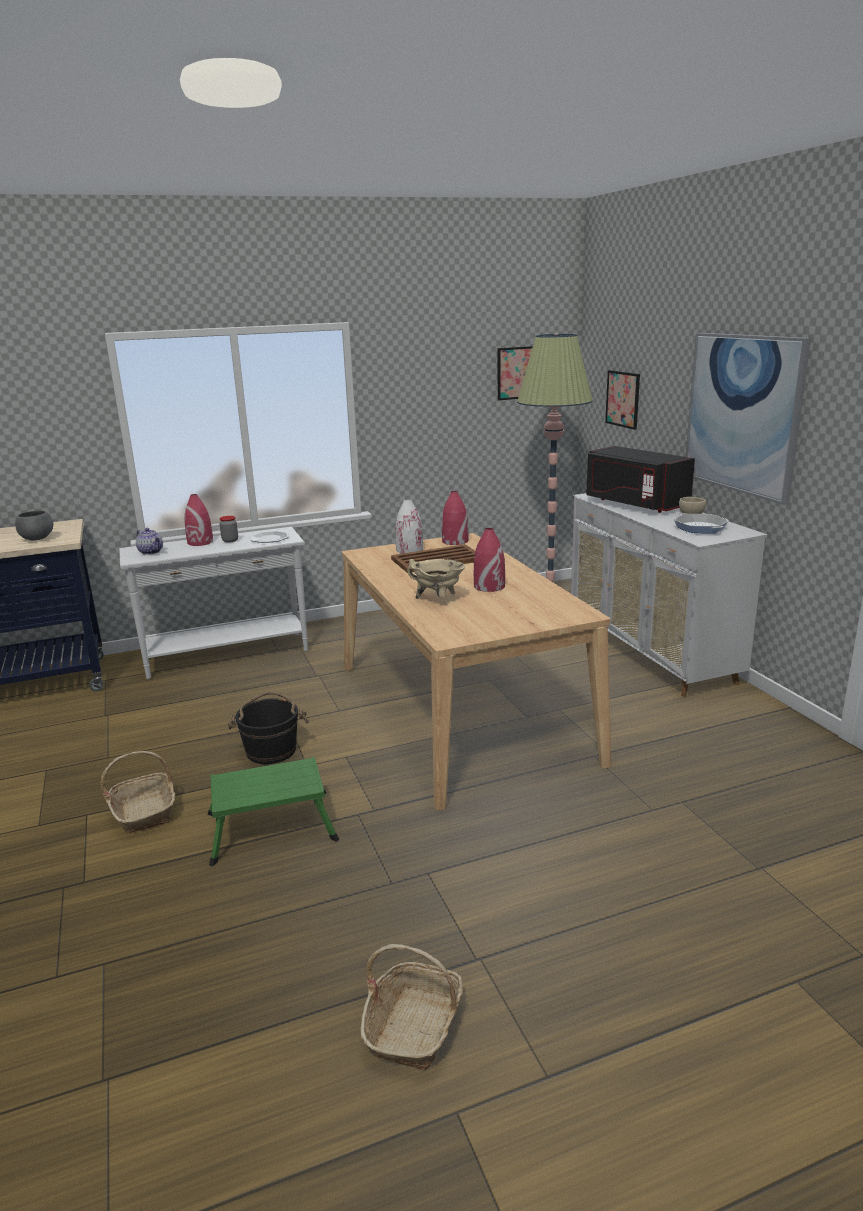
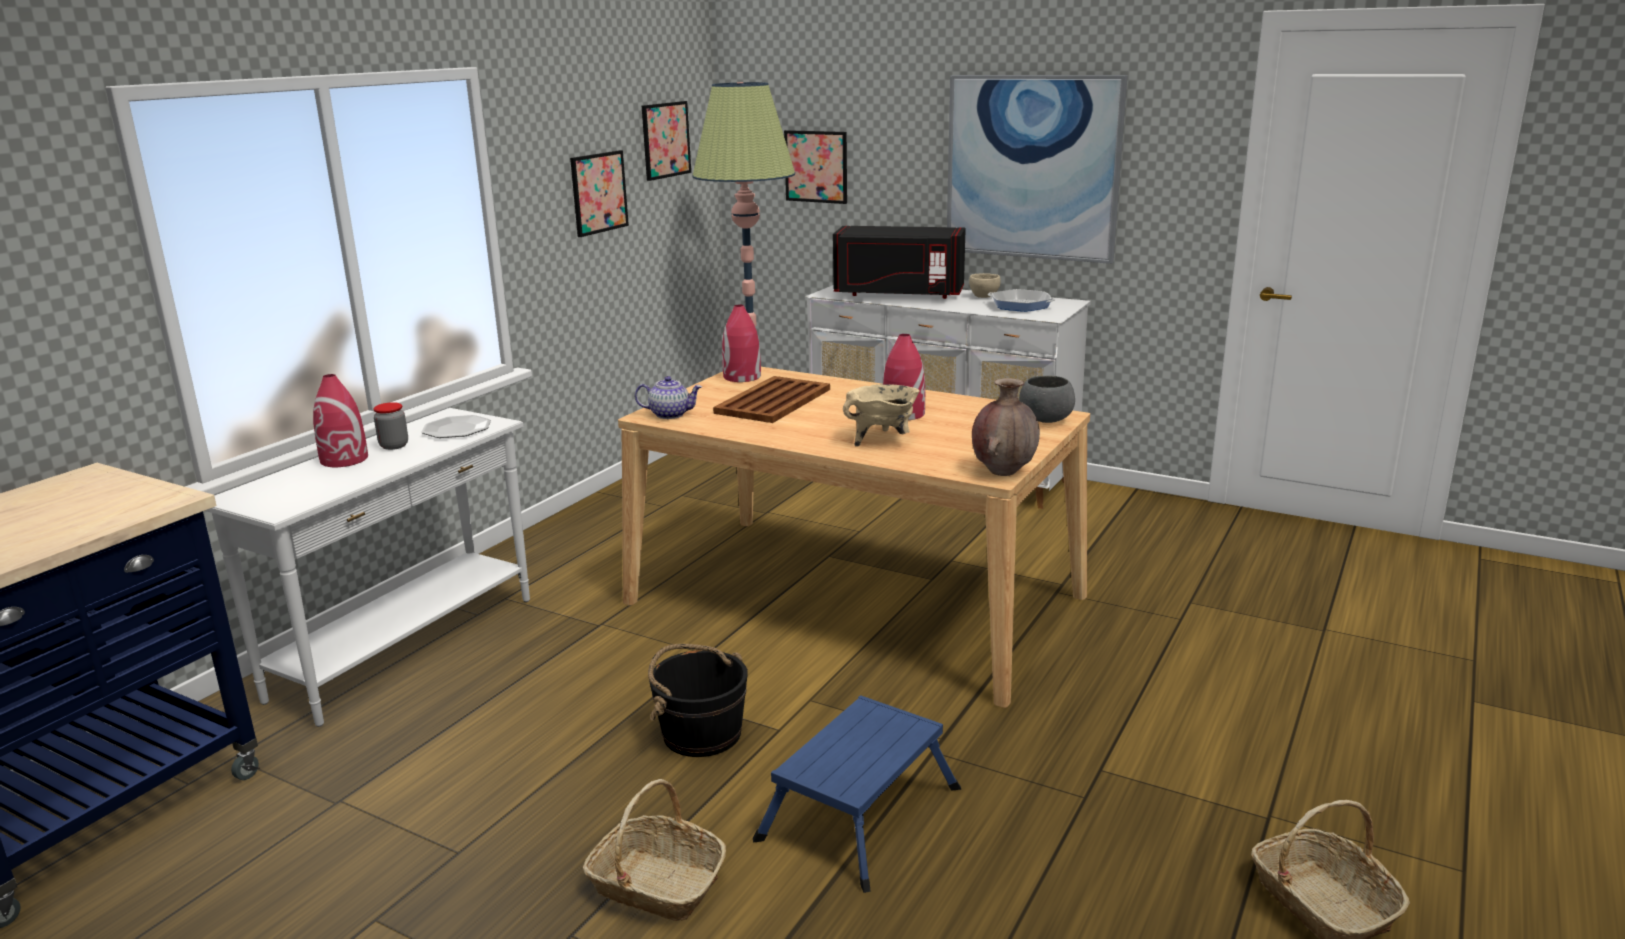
camera: 40 degrees left, 0 degrees up
grey bowl [15,510,53,540] -> grey bowl moved to [1019,375,1075,423]
teapot [136,528,163,555] -> teapot moved to [635,376,702,419]
green step ladder [208,757,339,867] -> blue step ladder [753,695,961,893]
white vase [396,499,423,554] -> none
none -> picture [570,150,629,237]
none -> brown vase [972,378,1040,476]

